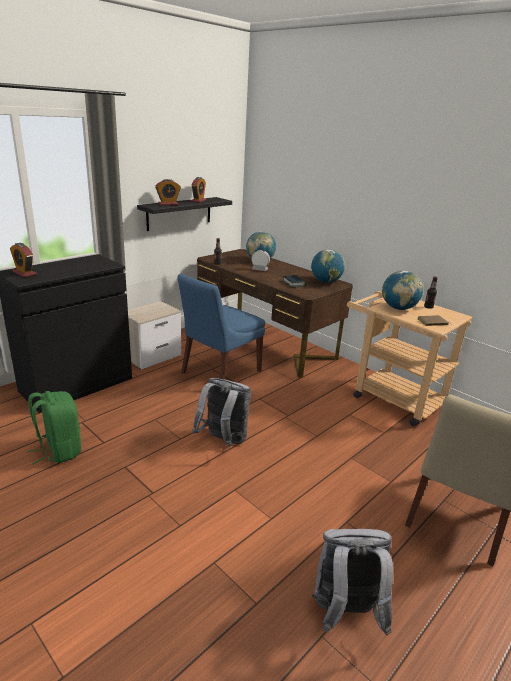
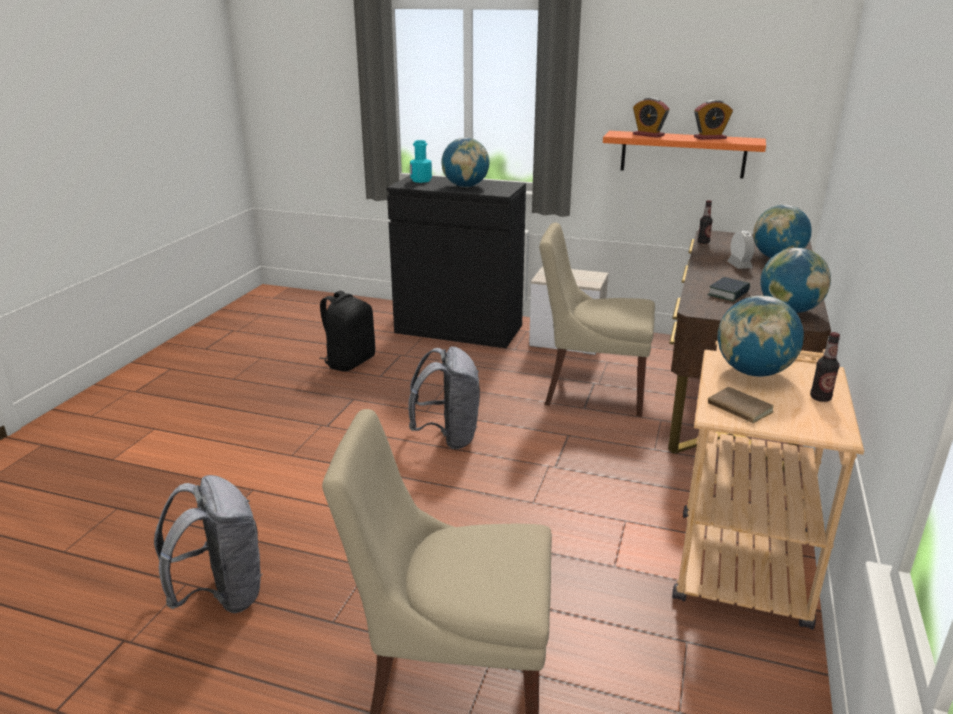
camera: 65 degrees right, 0 degrees up
alarm clock [10,243,37,277] -> turquoise bottle [410,140,432,183]
green backpack [28,391,81,464] -> black backpack [319,291,375,372]
black shelf [137,197,232,231] -> orange shelf [603,131,766,178]
blue chair [178,274,265,380] -> beige chair [539,223,655,417]
none -> globe [441,138,490,188]

